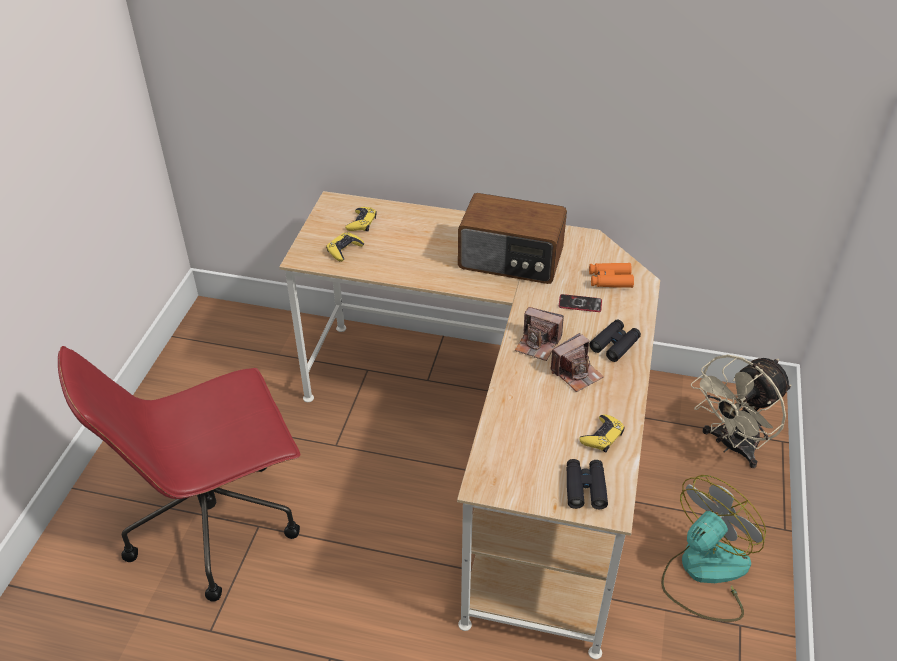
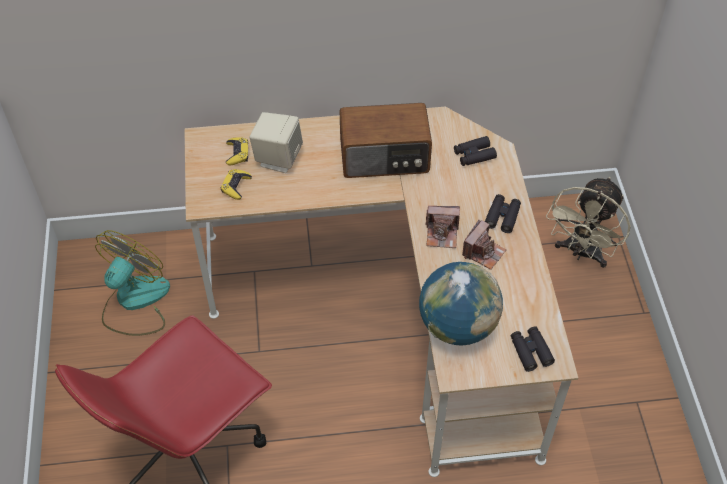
camera: 20 degrees left, 10 degrees up
phone [559,294,602,312] -> none
yellow game controller [579,414,625,453] -> none
orange binoculars [589,263,634,288] -> black binoculars [454,136,497,166]
fan [661,475,766,622] -> fan moved to [95,230,170,336]
none -> beige speaker [249,112,303,173]
none -> globe [419,262,503,345]

